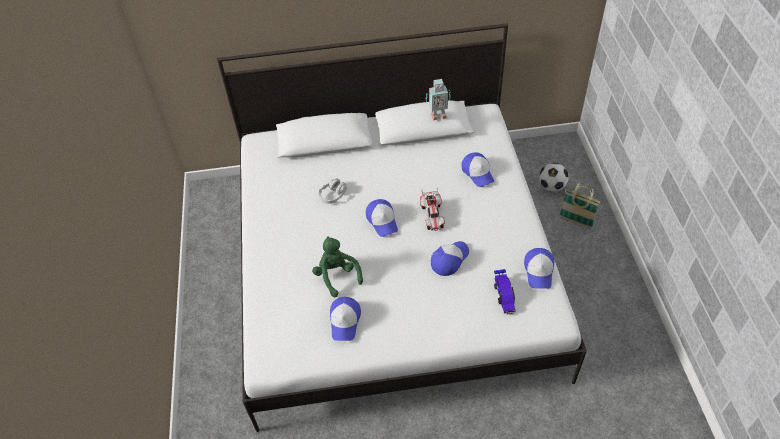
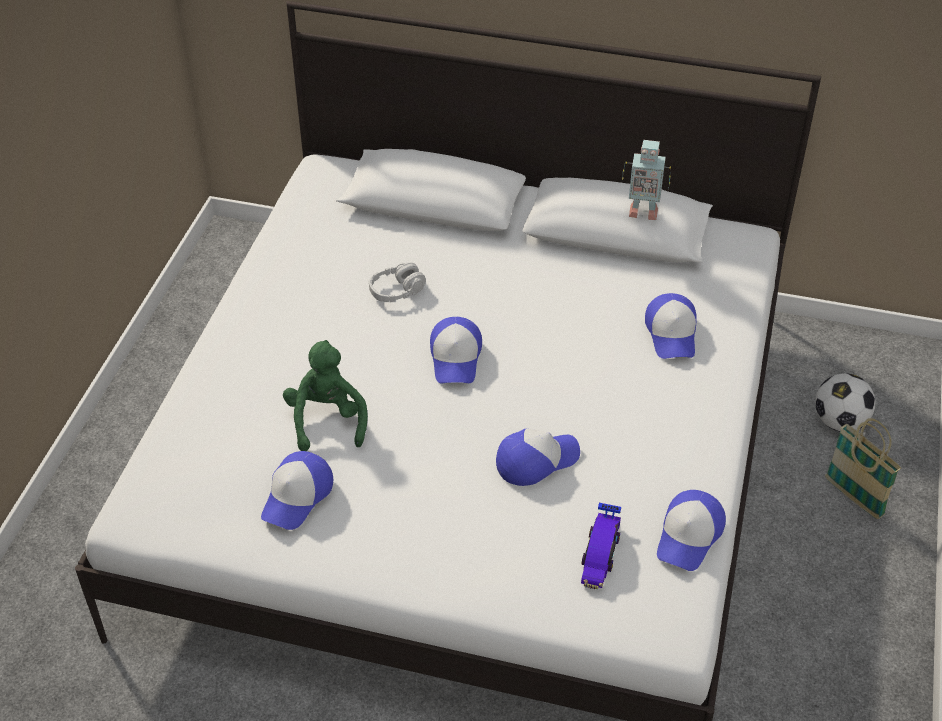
camera: 20 degrees right, 5 degrees down
toy car [420,189,445,231] -> none

